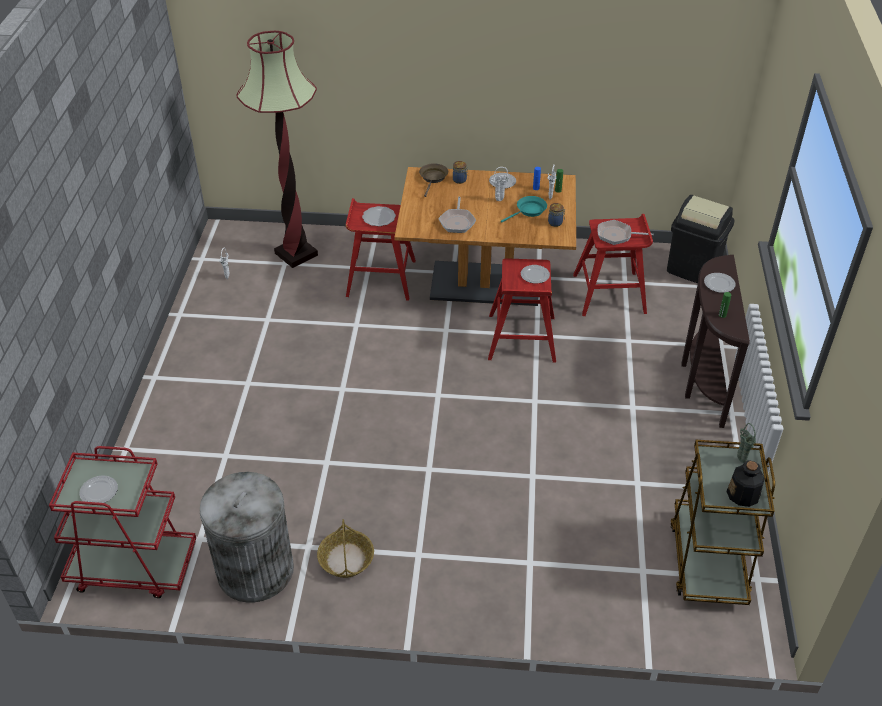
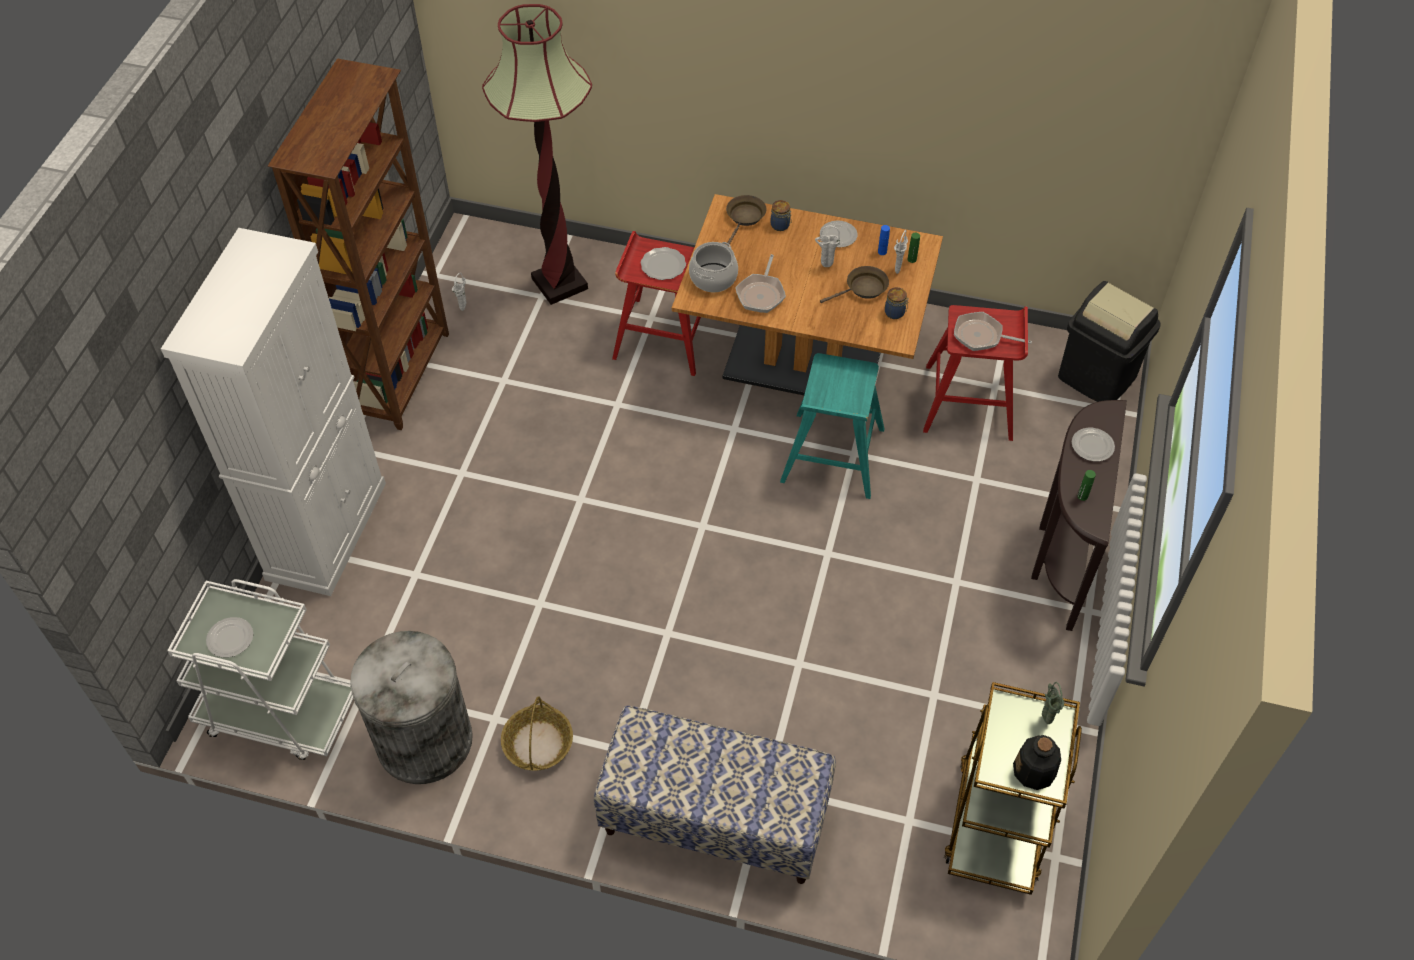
camera: 10 degrees right, 10 degrees up
red cart [49,446,196,598] -> white cart [167,579,354,760]
red stool [488,259,556,363] -> turquoise stool [780,353,884,499]
turquoise frying pan [501,196,547,223] -> brown frying pan [820,266,889,303]
plate [521,265,550,284] -> none
none -> white cabinet [161,228,386,596]
none -> brown bookcase [268,58,449,430]
none -> bench [594,706,836,884]
none -> cooking pot [689,242,738,292]

